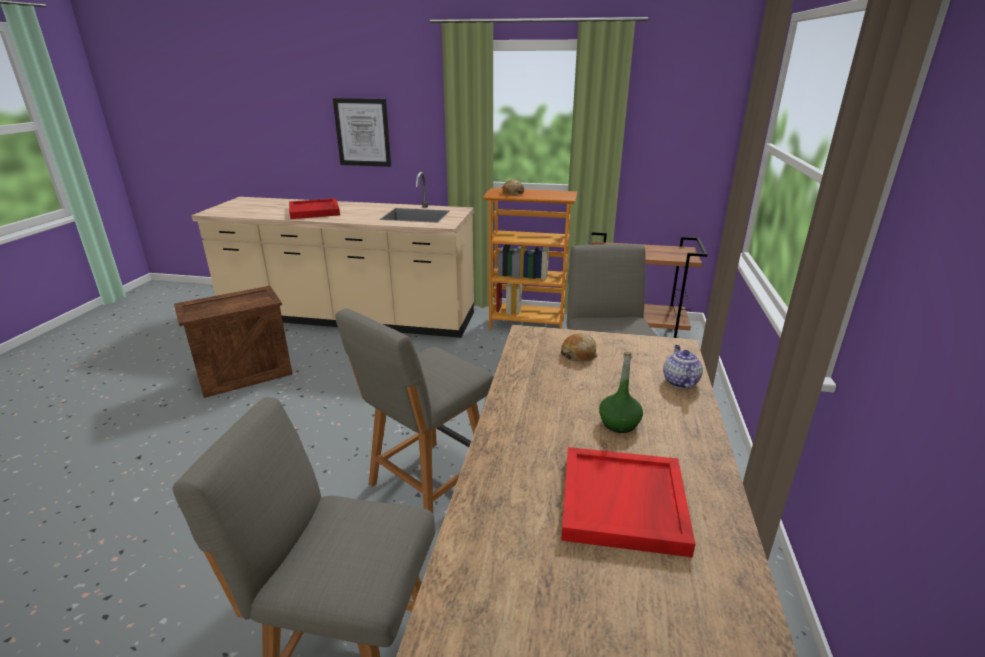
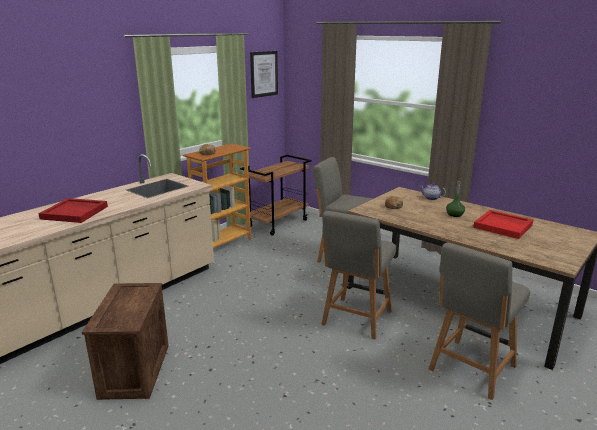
camera: 60 degrees left, 5 degrees down
picture [333,98,391,167] -> picture moved to [250,51,278,98]
grey chair [335,309,494,513] -> grey chair turned 45 degrees clockwise [321,211,396,340]

